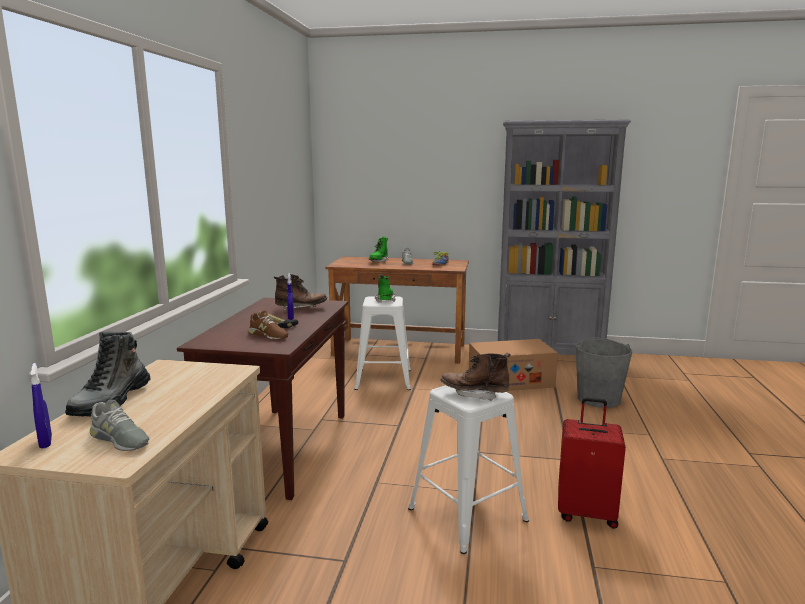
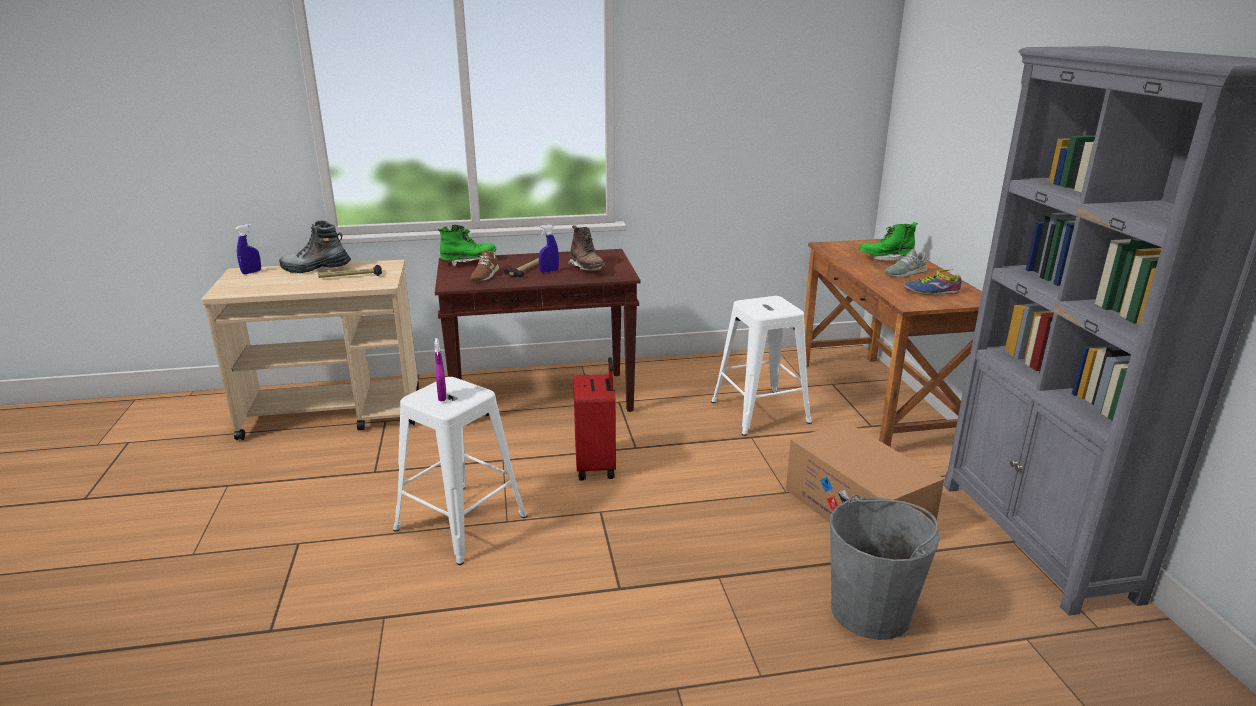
camera: 70 degrees right, 10 degrees up
grey shoe [90,400,149,451] -> none
green boot [375,274,396,303] -> green boot moved to [438,225,496,266]
brown boot [440,353,511,401] -> purple spray bottle [435,338,446,401]
red suitcase [558,397,626,529] -> red suitcase moved to [573,357,616,480]
none -> hammer [318,265,382,278]

